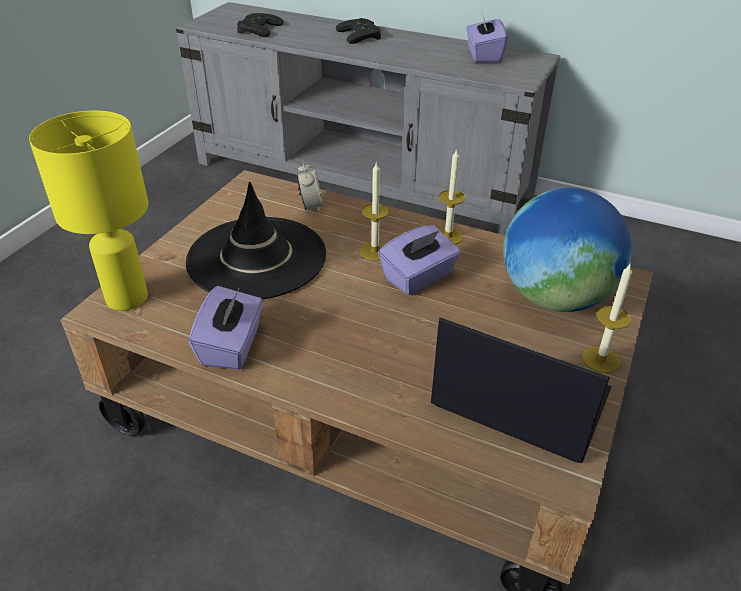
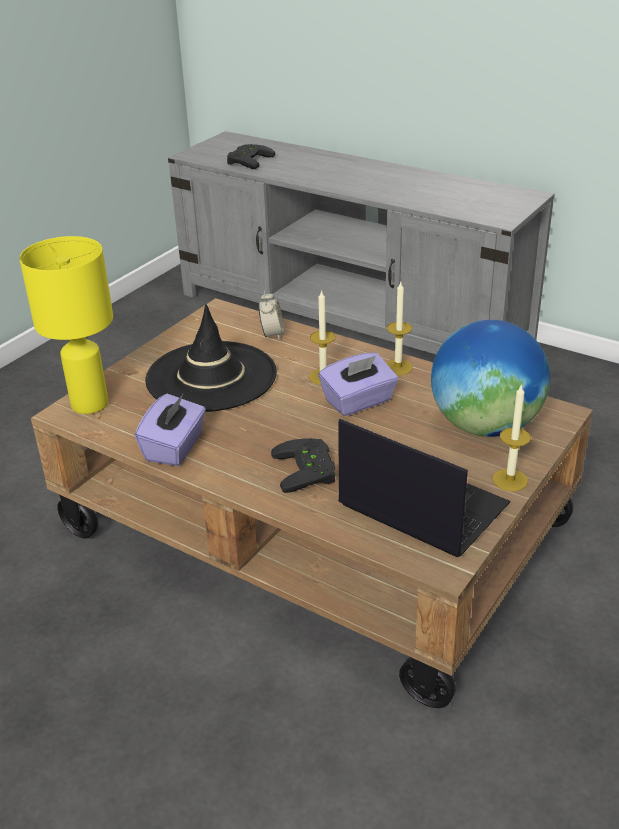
camera: 10 degrees right, 5 degrees down
black game controller [336,18,381,44] -> black game controller moved to [271,438,335,493]
purple tissue box [466,13,507,63] -> none

